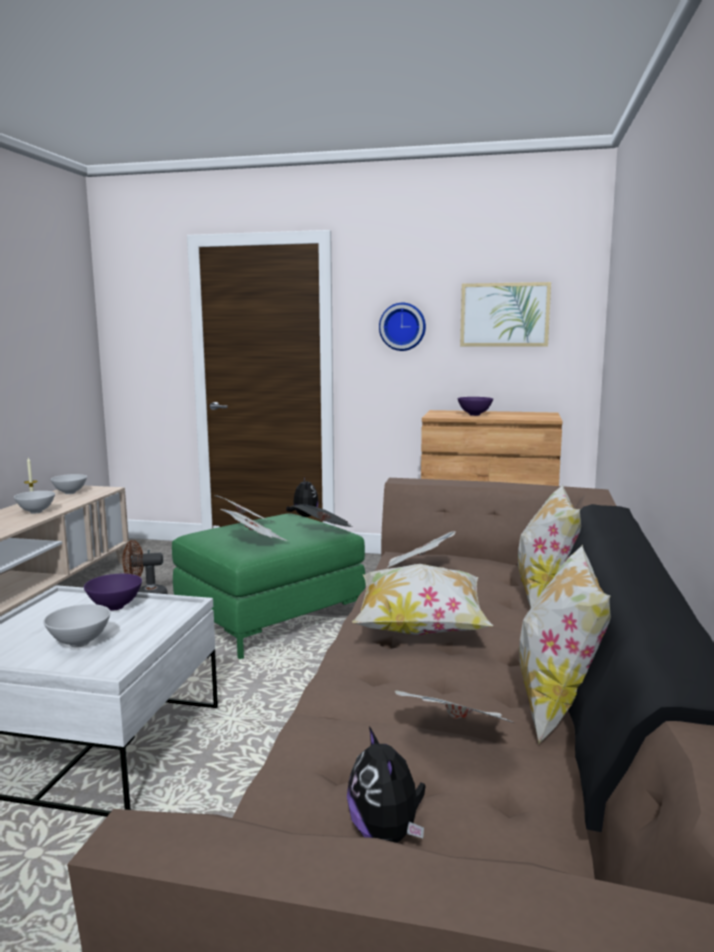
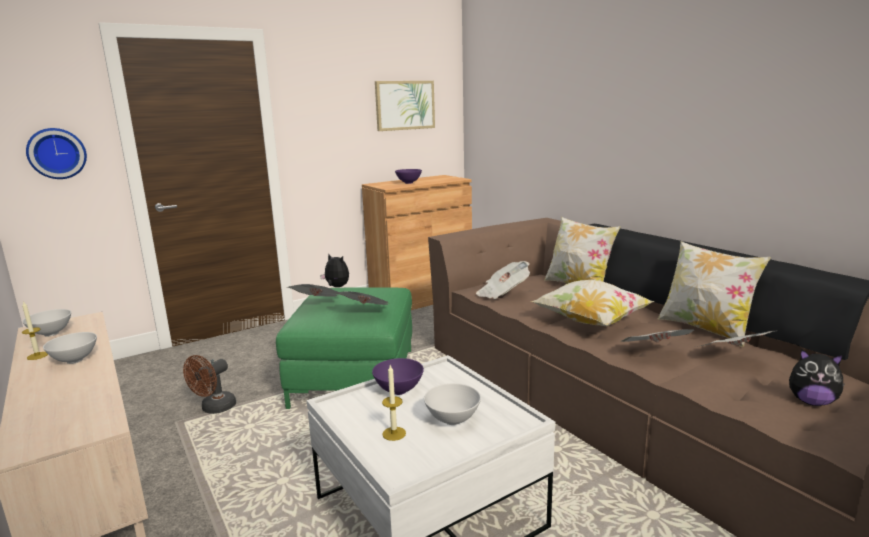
camera: 45 degrees left, 5 degrees up
newspaper [293,504,354,527] -> newspaper moved to [620,329,694,343]
wall clock [379,303,426,351] -> wall clock moved to [26,128,87,179]
none -> candle [382,365,406,441]

